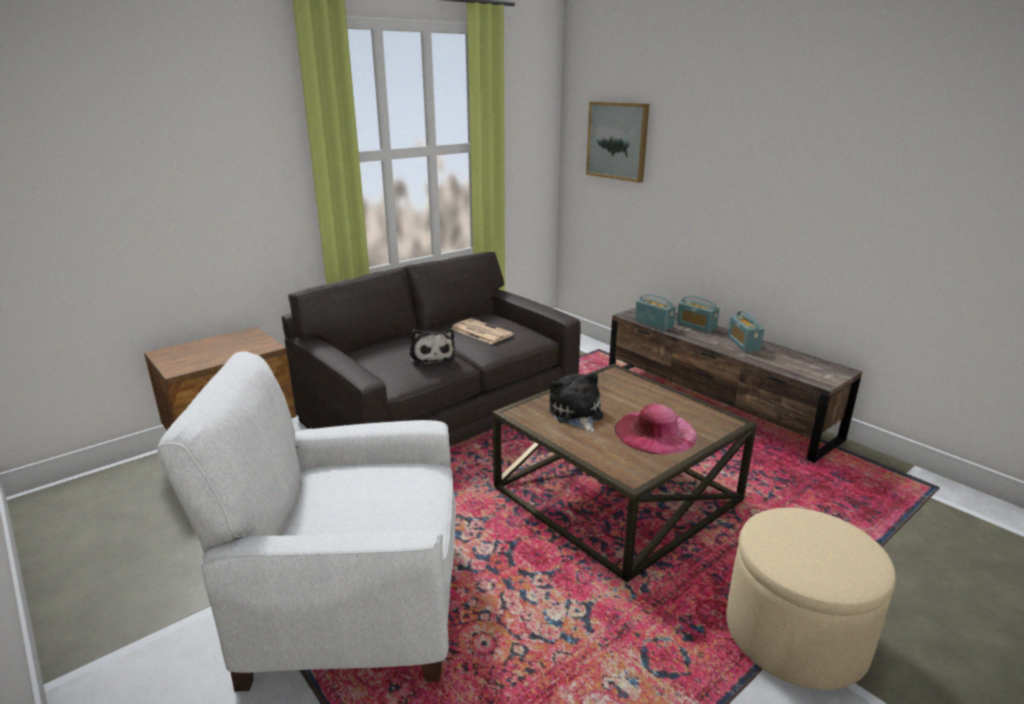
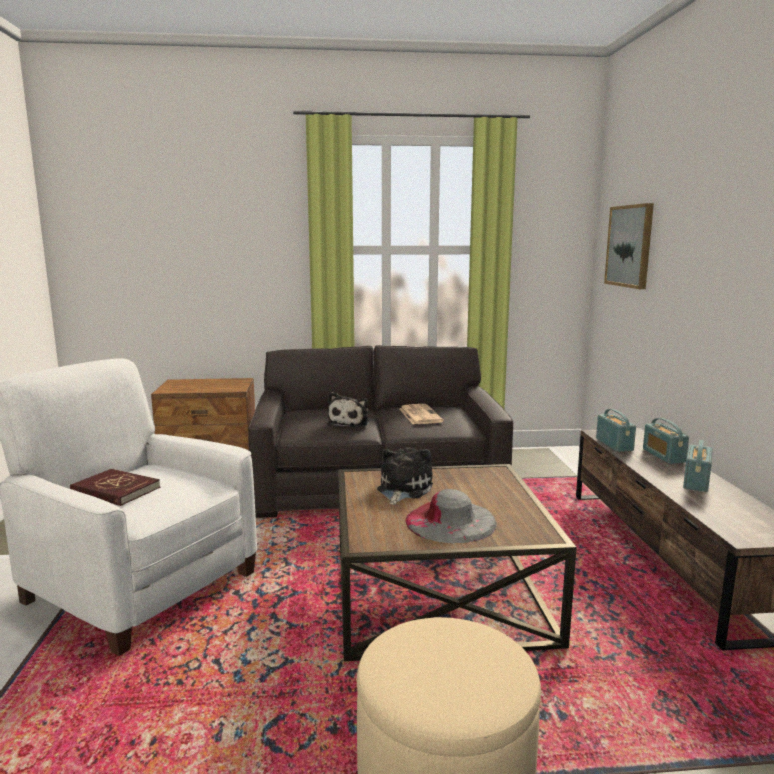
camera: 35 degrees right, 10 degrees down
pink hat [614,404,698,455] -> grey hat [405,489,497,543]
none -> red book [70,469,160,506]

